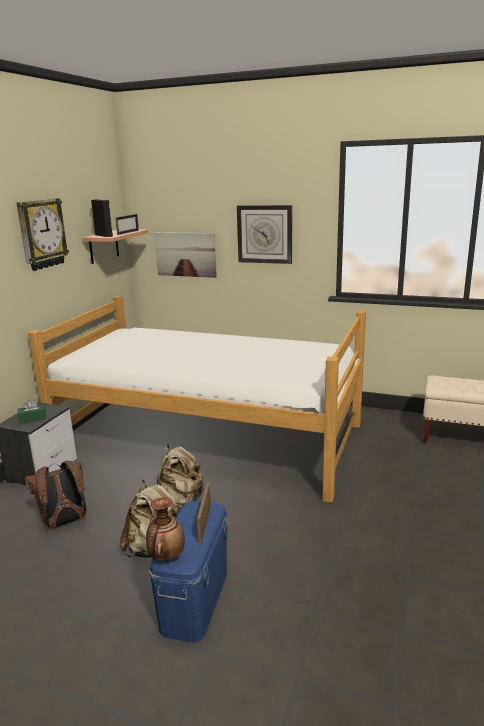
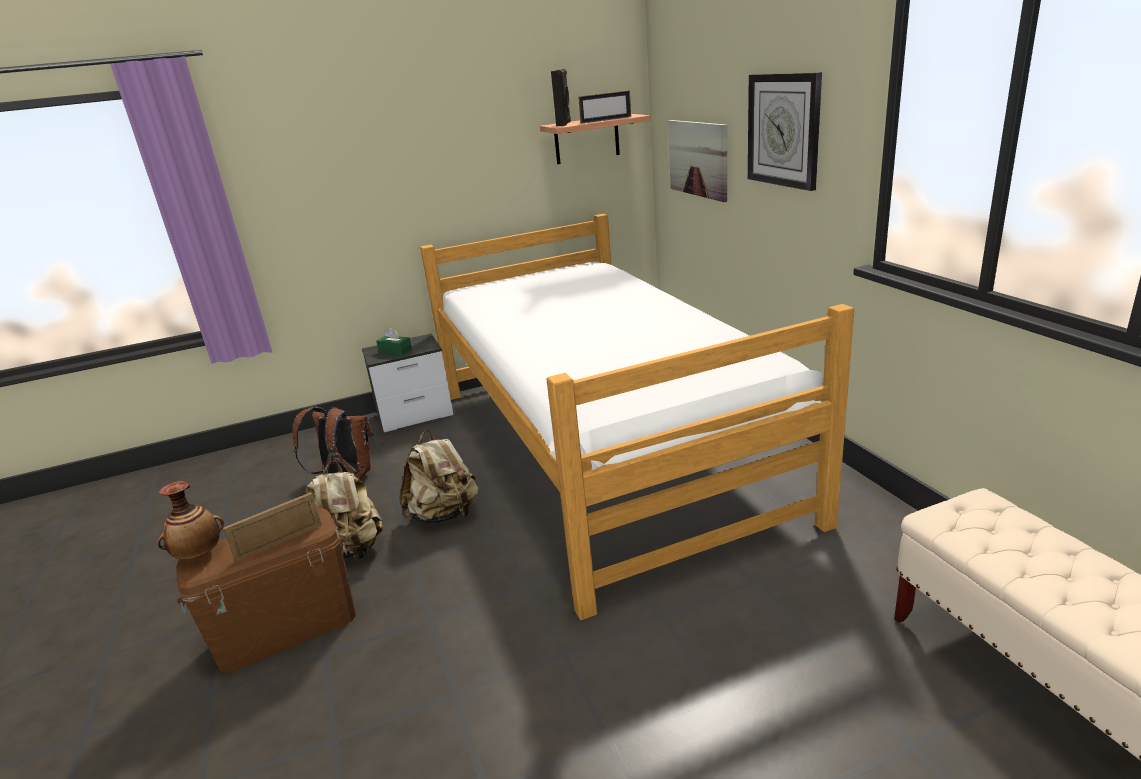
camera: 50 degrees right, 5 degrees up
wall clock [17,198,69,271] -> none
blue storage box [149,501,228,642] -> brown storage box [176,508,356,673]

